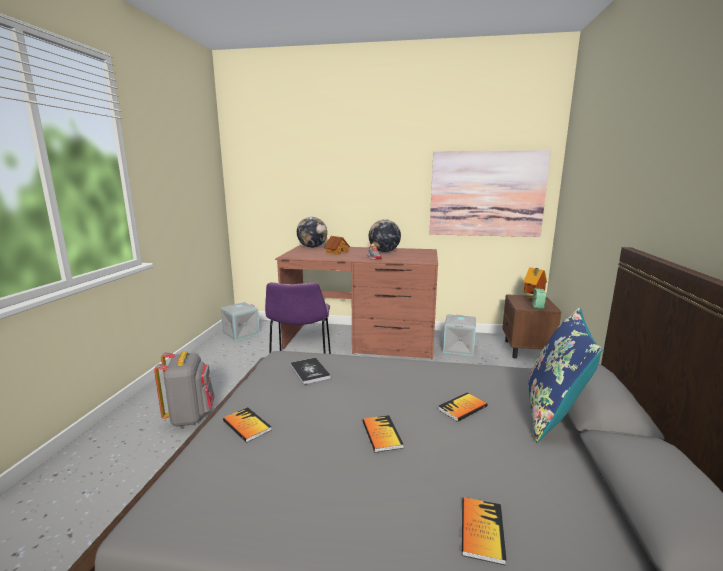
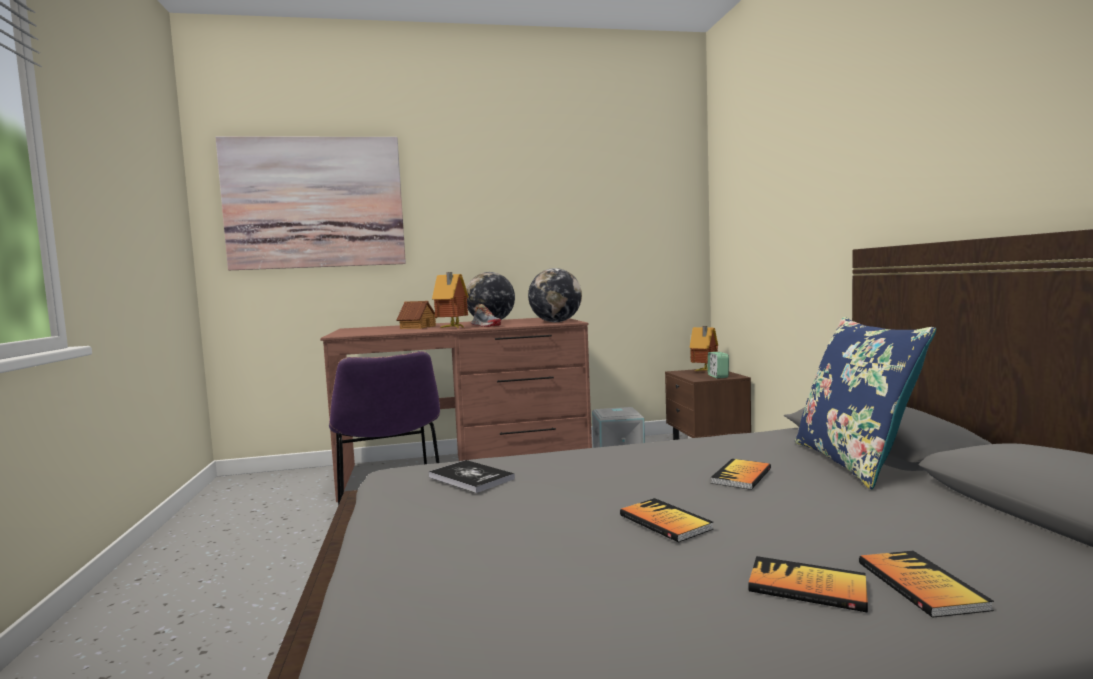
camera: 20 degrees left, 10 degrees down
grey backpack [154,351,214,427] -> none
grey storage box [221,302,260,341] -> none
book [223,407,272,443] -> book moved to [748,556,868,613]
globe [297,217,327,248] -> globe moved to [528,268,582,322]
picture [429,150,551,237] -> picture moved to [215,136,406,270]
none -> toy house [432,272,469,329]

